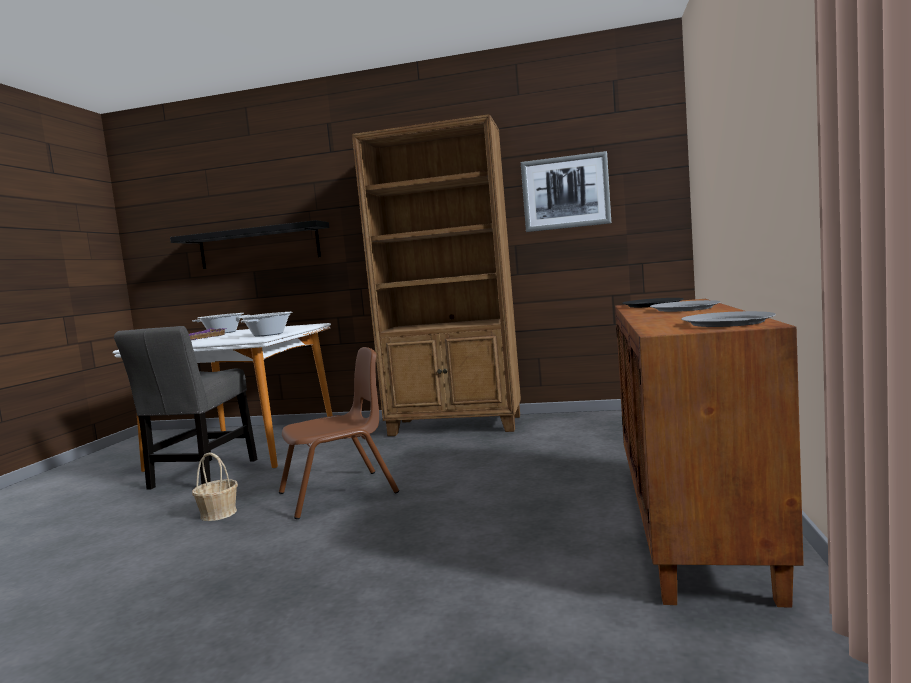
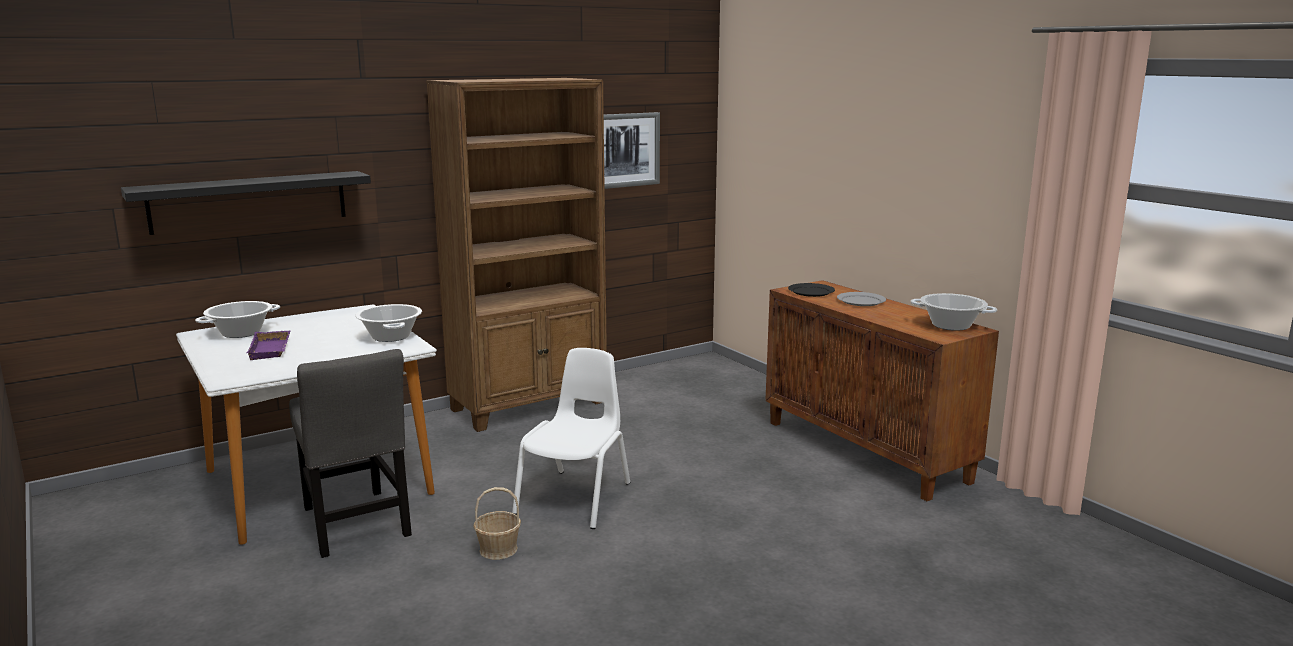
camera: 45 degrees left, 10 degrees up
brown chair [279,347,399,519] -> white chair [512,348,630,529]
grey plate [681,311,776,327] -> cooking pot [911,293,997,331]

